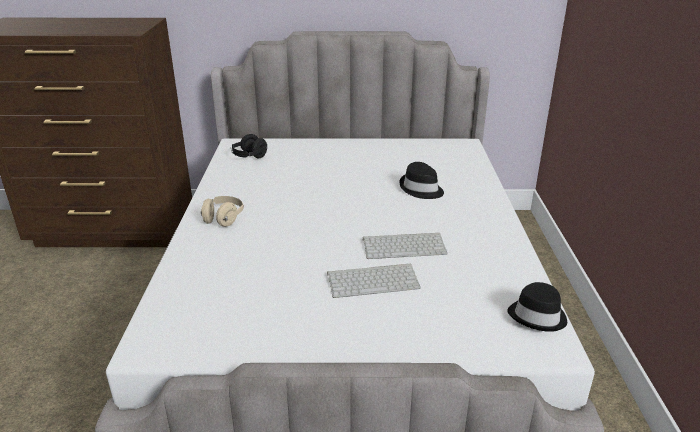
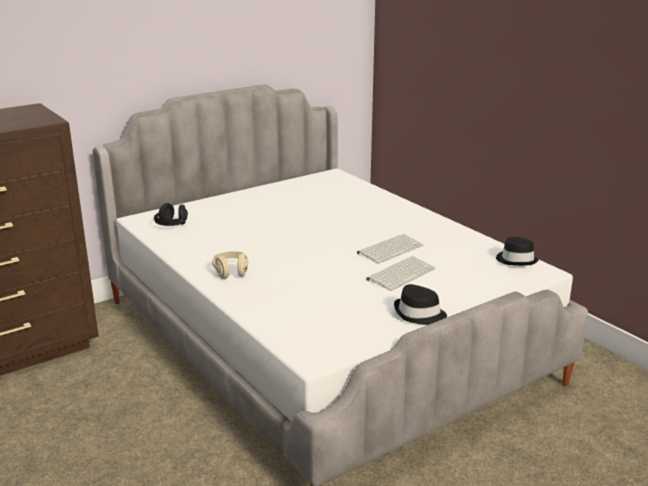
camera: 35 degrees left, 5 degrees down
black hat [399,162,444,199] -> black hat moved to [394,284,447,325]

